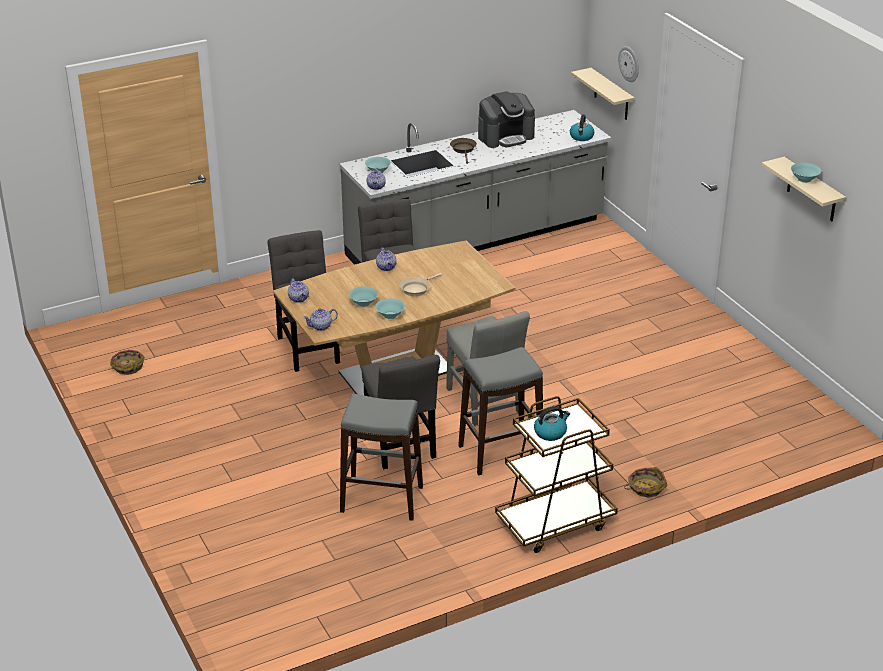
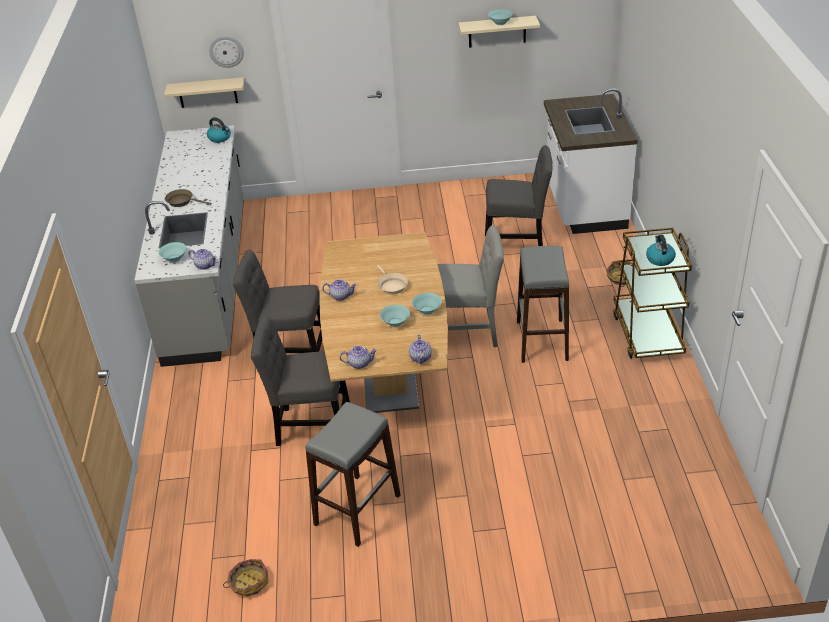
camera: 65 degrees left, 5 degrees up
grey stool [340,394,423,521] -> grey stool moved to [305,402,401,547]
grey chair [362,355,440,469] -> grey chair moved to [485,145,552,246]
coffee machine [478,91,535,148] -> none
none -> white counter [544,88,637,234]

